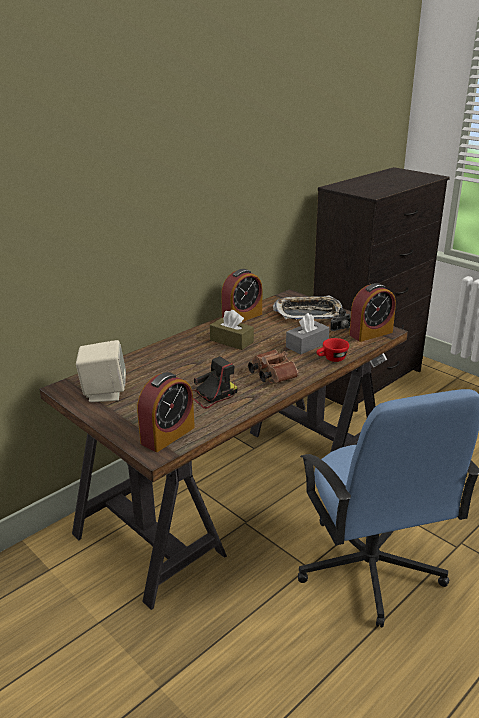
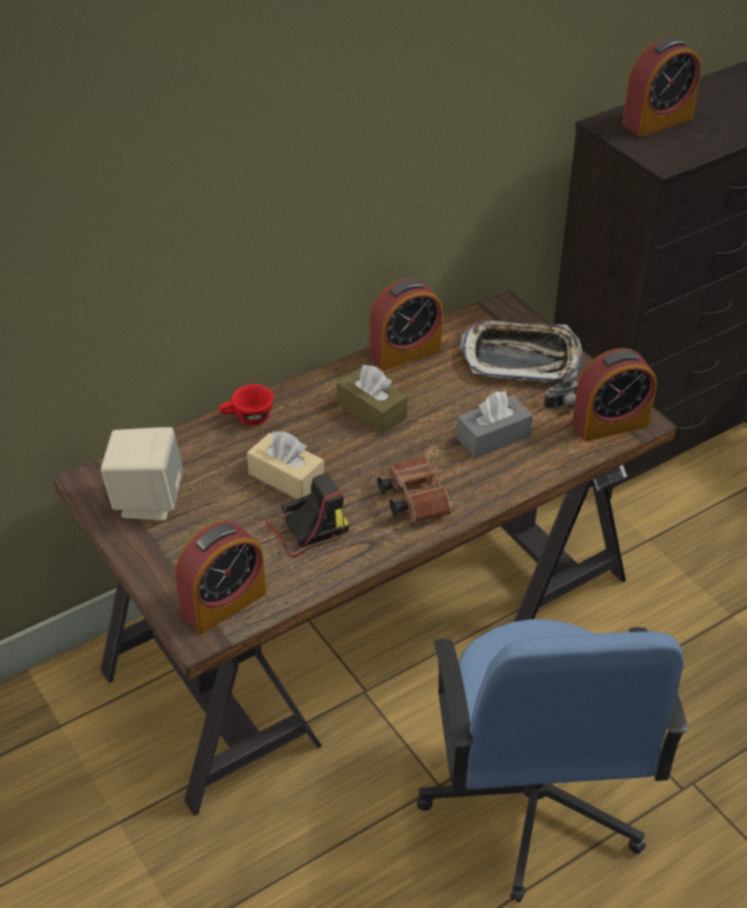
camera: 10 degrees right, 15 degrees up
red cup [316,338,349,362] -> red cup moved to [220,384,274,425]
none -> beige tissue box [247,431,324,499]
none -> alarm clock [622,38,701,137]

